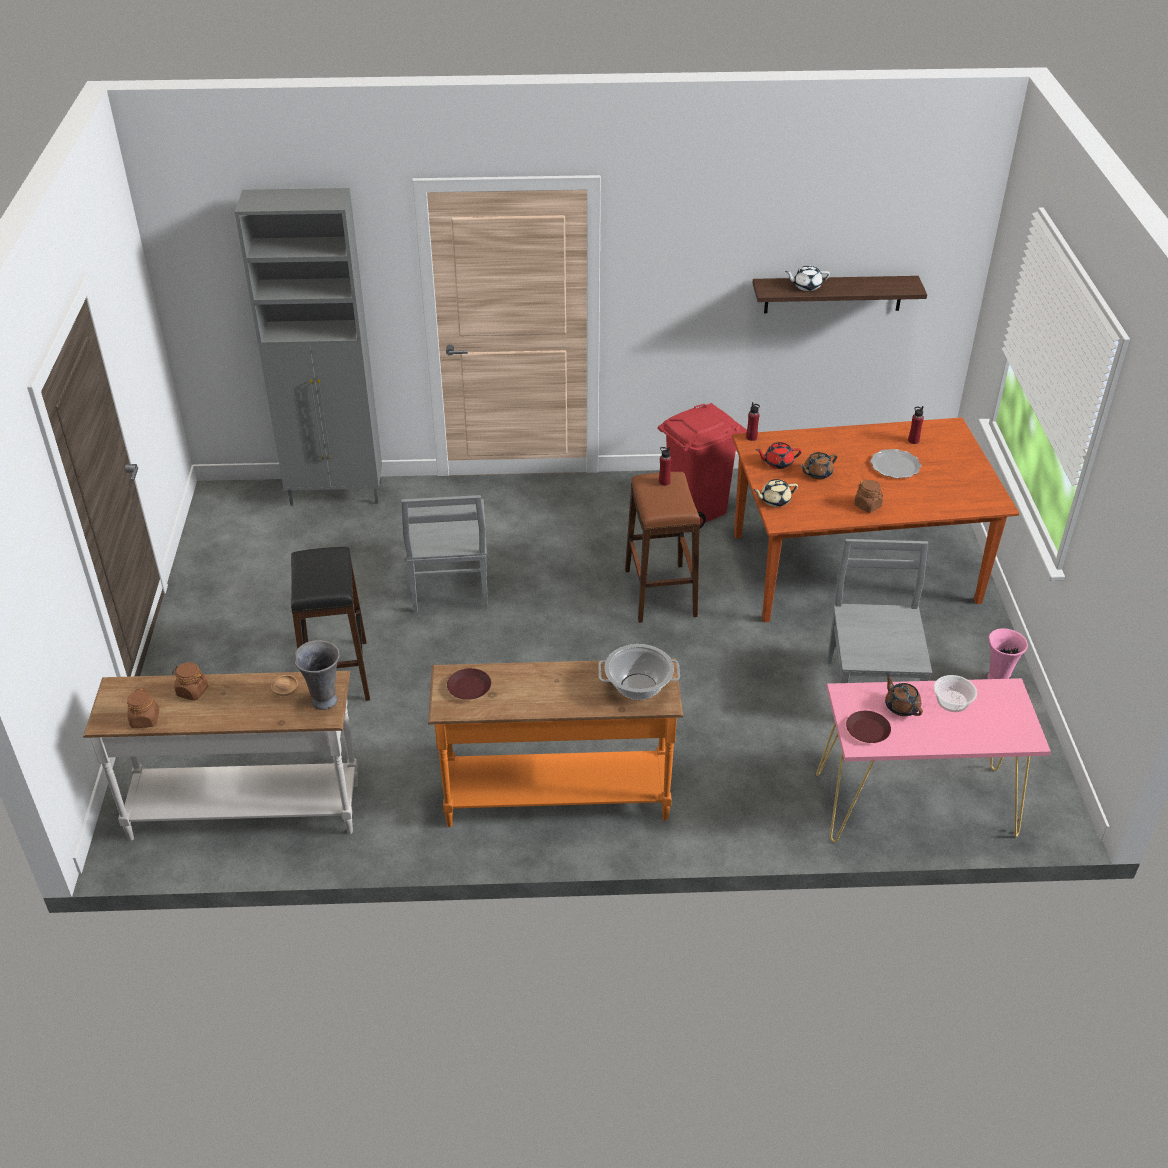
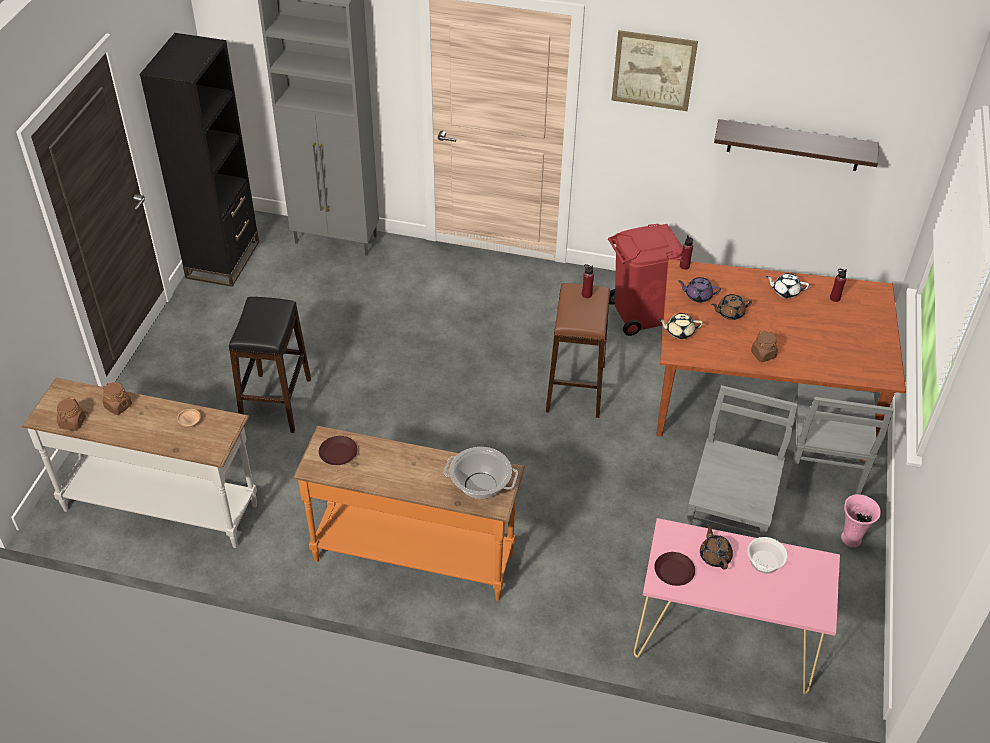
camera: 15 degrees right, 5 degrees up
grey vase [294,640,340,710] -> none
grey chair [401,495,488,613] -> grey chair moved to [786,383,894,494]
red teapot [756,442,802,469] -> purple teapot [678,277,721,302]
white teapot [785,265,830,291] -> white teapot moved to [766,273,809,298]
plate [870,449,921,478] -> none
none -> black bookcase [140,33,259,287]
none -> picture [612,30,698,111]

